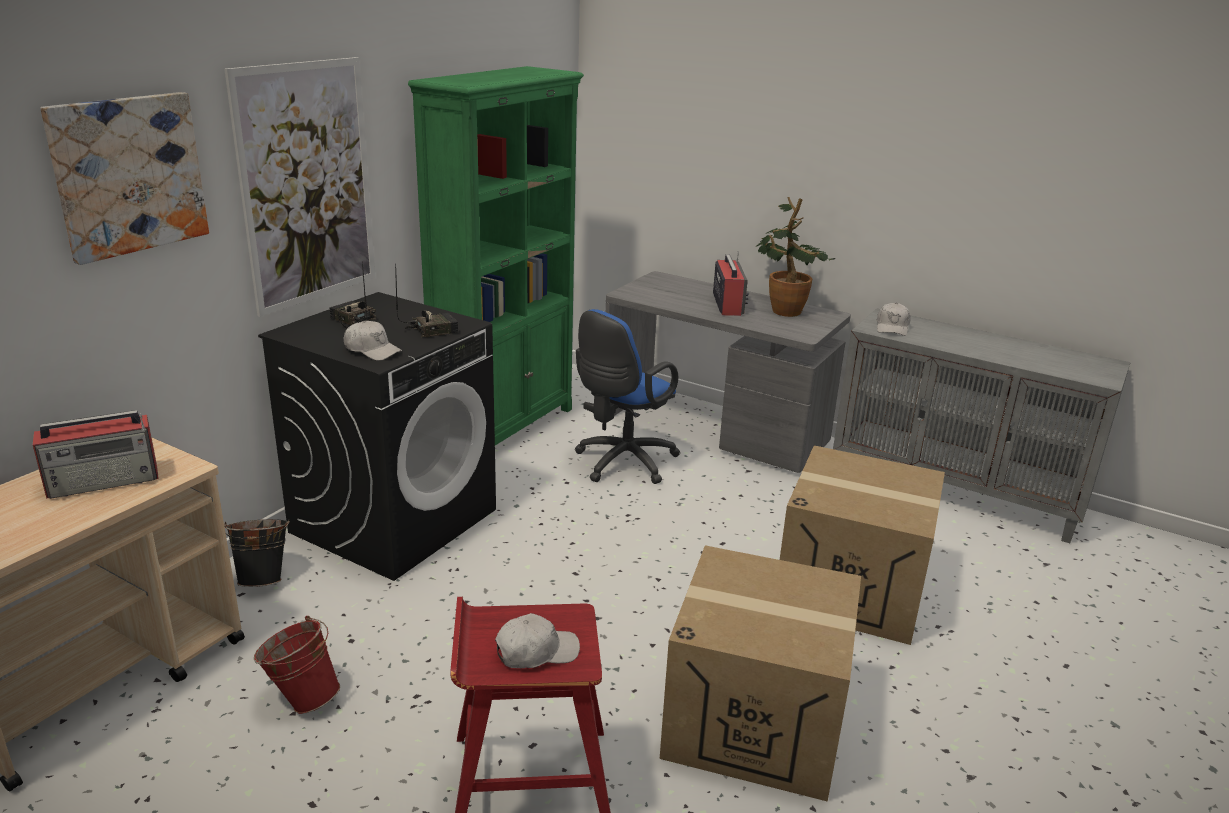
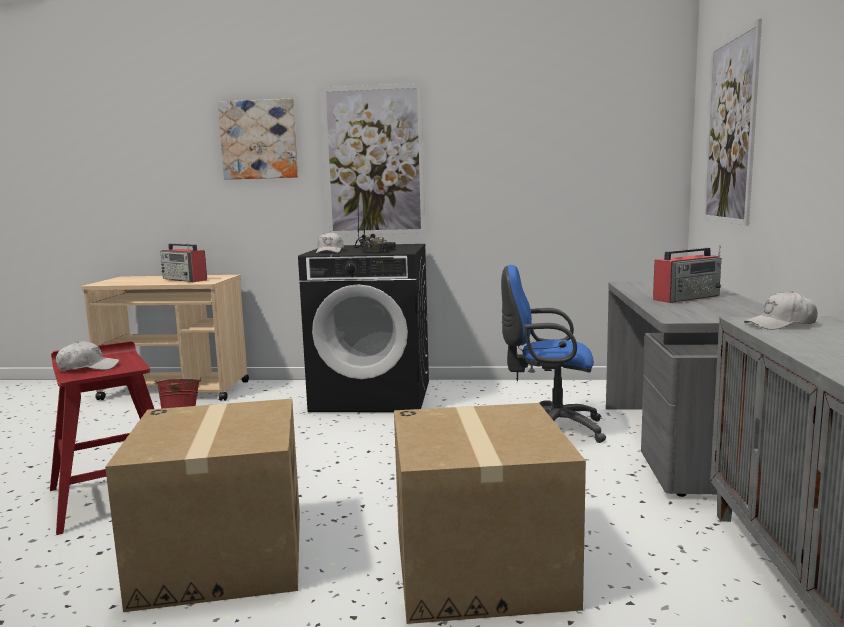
camera: 65 degrees right, 15 degrees down
black bucket [224,519,290,587] -> none
green bookcase [408,66,584,445] -> none
white cap [495,613,580,668] -> white cap turned 60 degrees counterclockwise [56,341,119,371]
potted plant [755,197,835,317] -> none
none -> picture [703,19,762,226]

